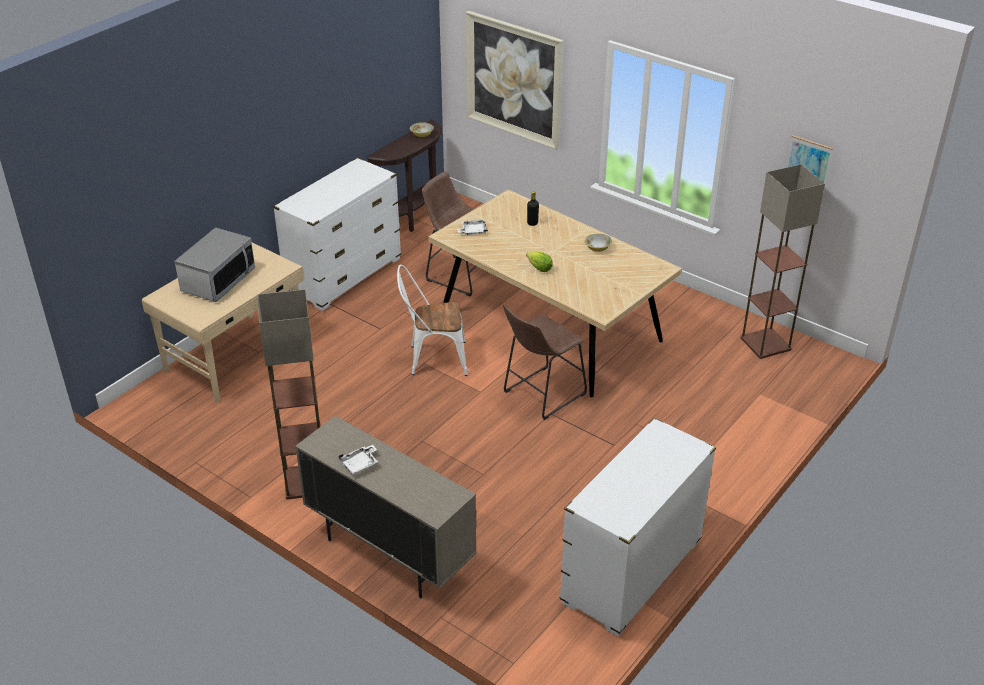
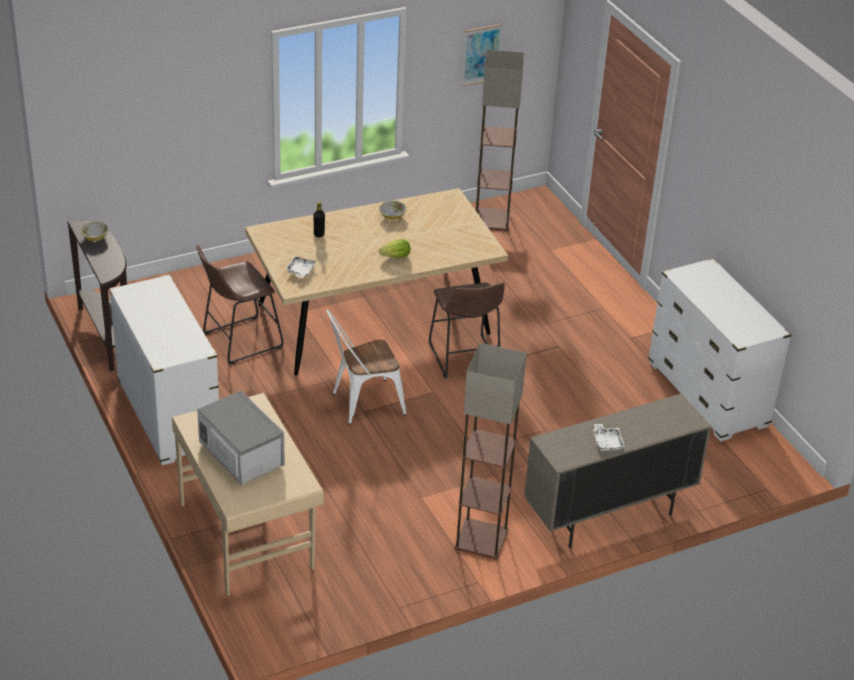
camera: 65 degrees left, 0 degrees up
white chair [397,264,468,376] -> white chair turned 45 degrees clockwise [326,309,406,425]
picture [465,11,564,150] -> none

